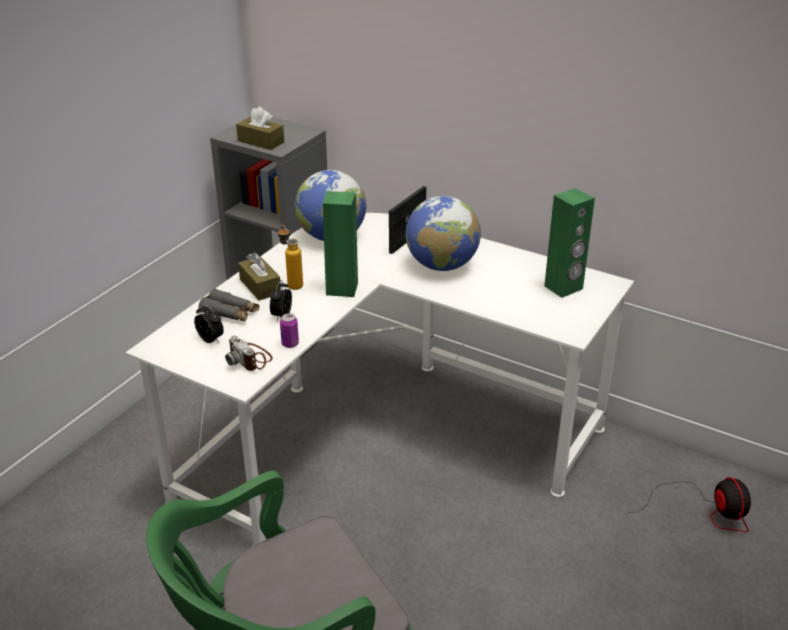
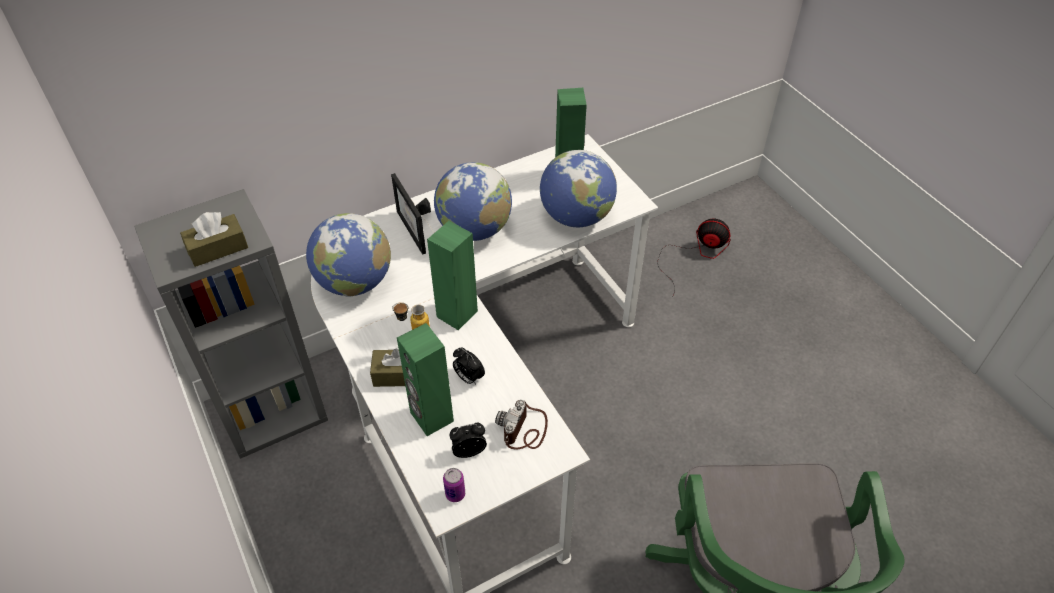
camera: 60 degrees left, 15 degrees up
grey binoculars [199,289,259,321] -> green speaker [397,323,454,436]
camera [225,336,273,371] -> camera turned 120 degrees clockwise [495,400,548,450]
can [280,313,299,348] -> can moved to [443,468,465,502]
none -> globe [540,150,617,227]

